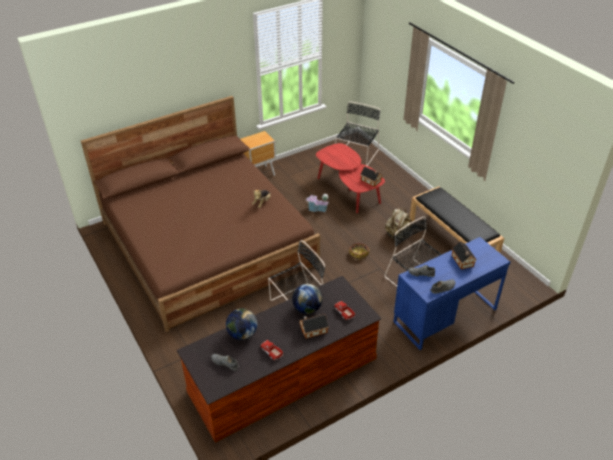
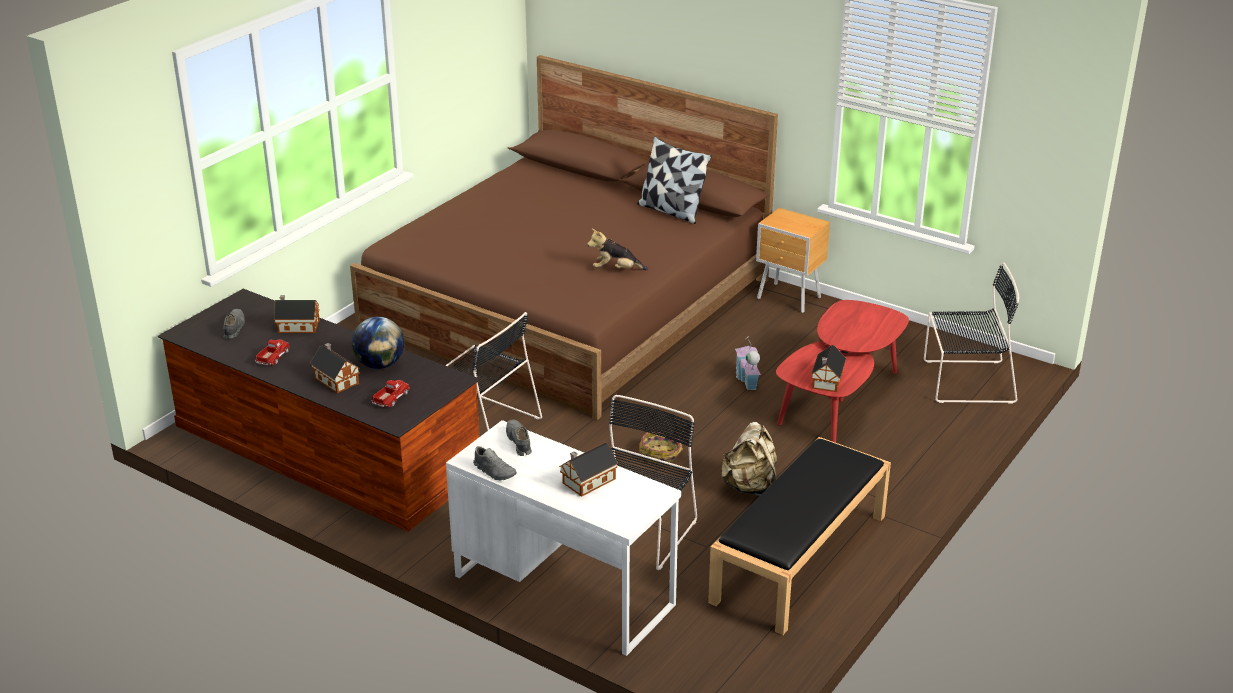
camera: 65 degrees right, 10 degrees down
globe [226,308,257,340] -> toy house [274,295,320,333]
blue desk [394,237,511,350] -> white desk [446,420,681,656]
none -> pillow [637,136,712,224]

